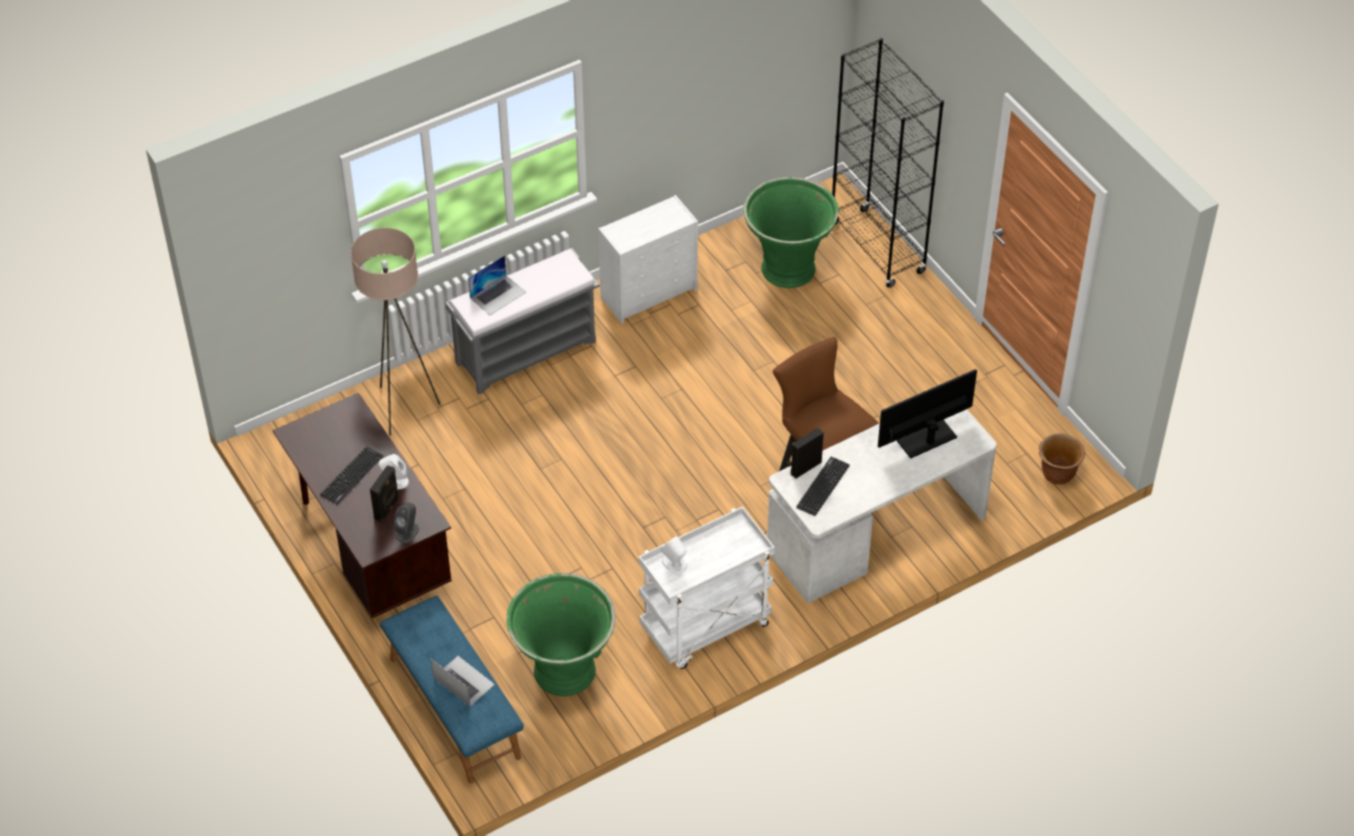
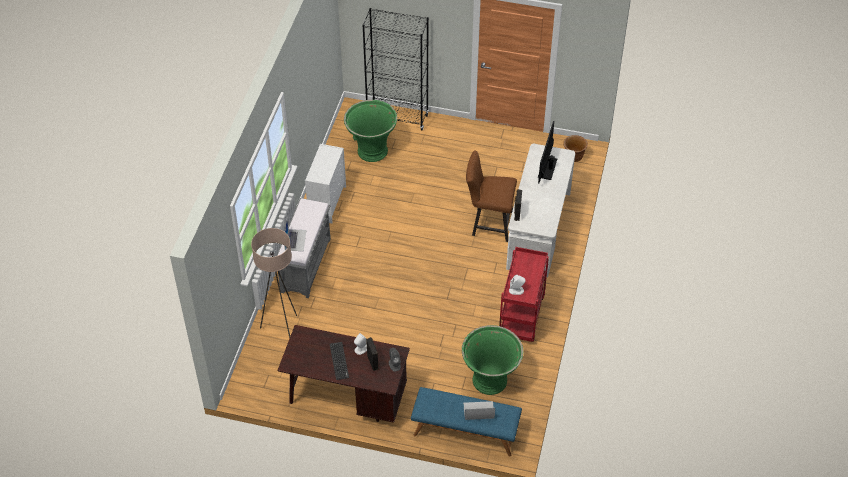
camera: 45 degrees left, 0 degrees up
white cart [638,506,775,669] -> red cart [499,247,549,342]
keyboard [796,457,850,516] -> none

